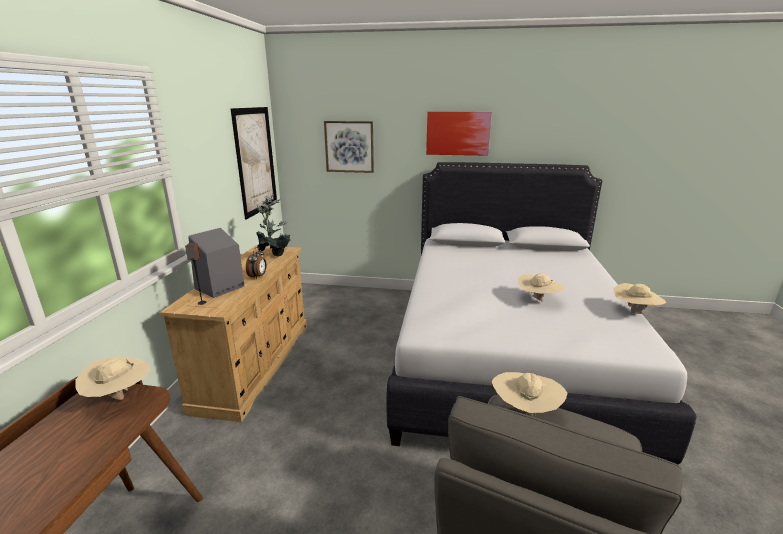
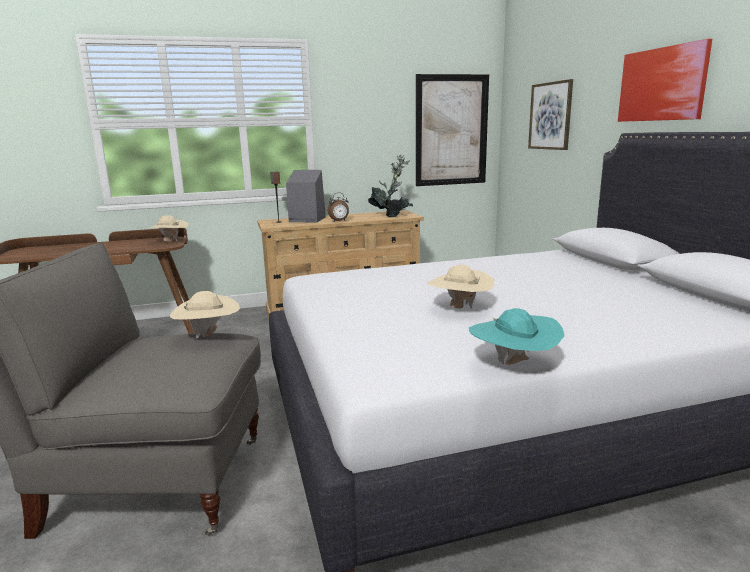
camera: 65 degrees right, 5 degrees down
beige hat [614,283,666,315] -> turquoise hat [469,308,565,365]

